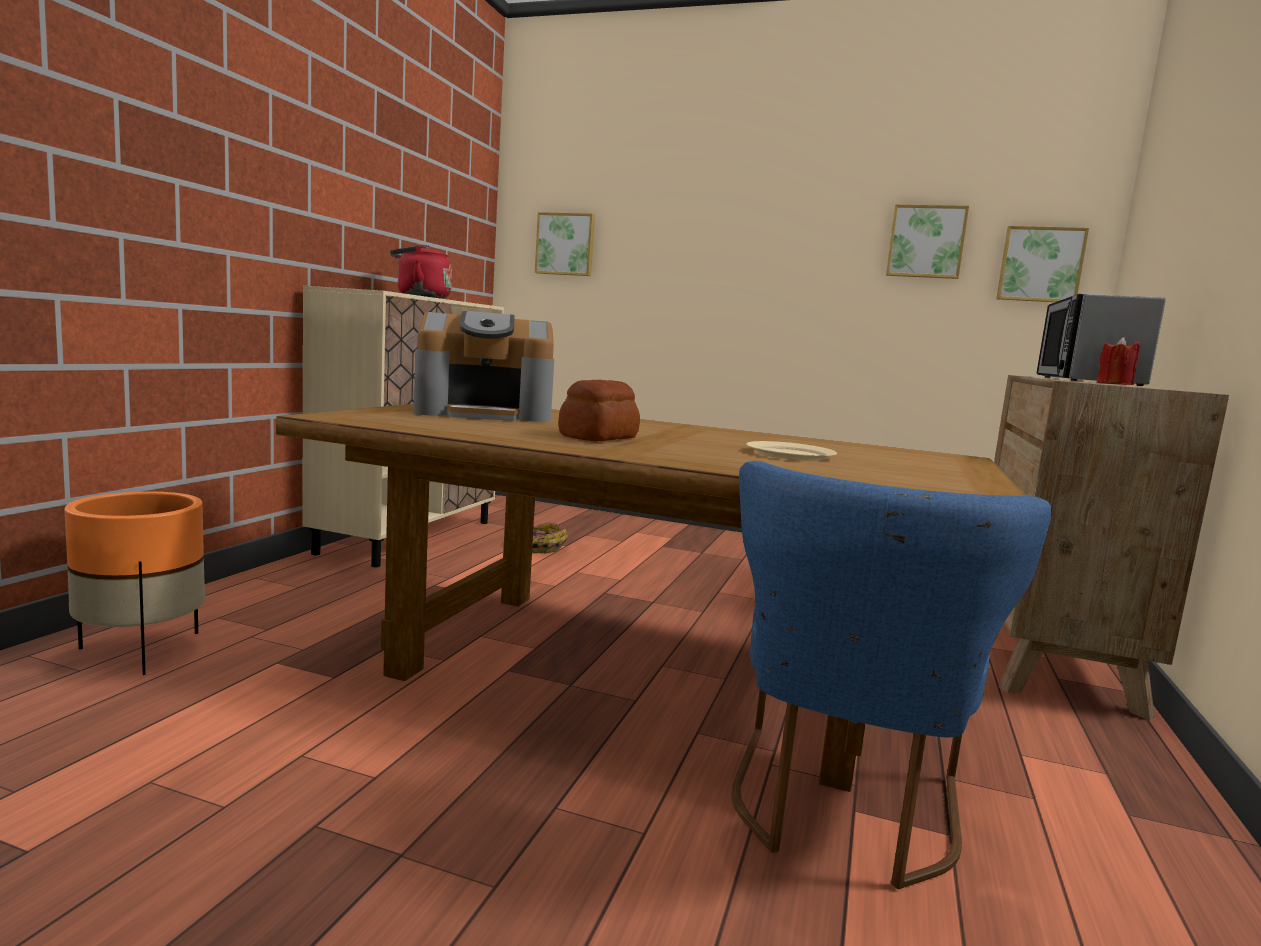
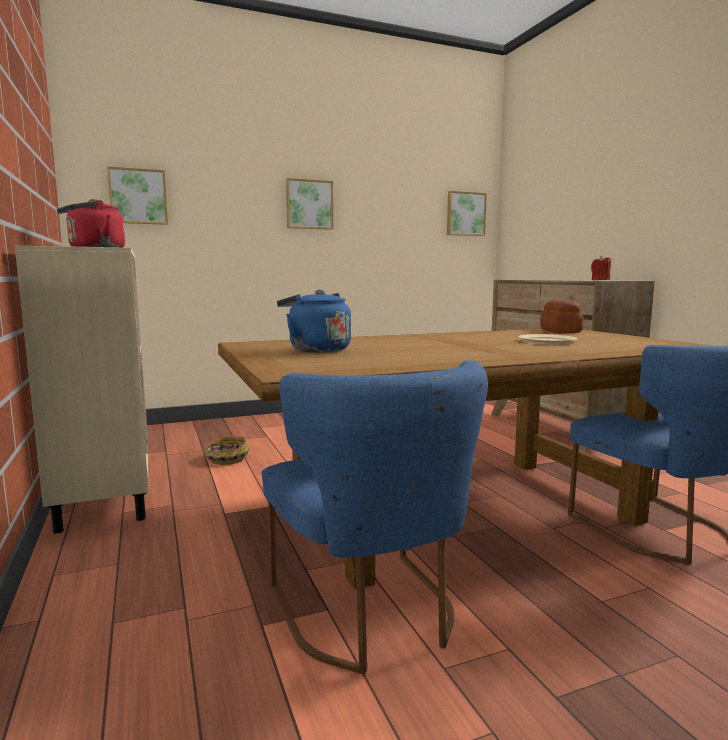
camera: 40 degrees left, 0 degrees up
orange planter [64,492,205,675] -> none
coffee machine [414,311,554,422] -> blue kettle [277,290,351,352]
bread [558,380,640,441] -> bread moved to [540,300,584,333]
picture [886,204,969,279] -> picture moved to [286,178,333,230]
microwave [1036,294,1166,386] -> none
none -> blue chair [262,360,488,675]

